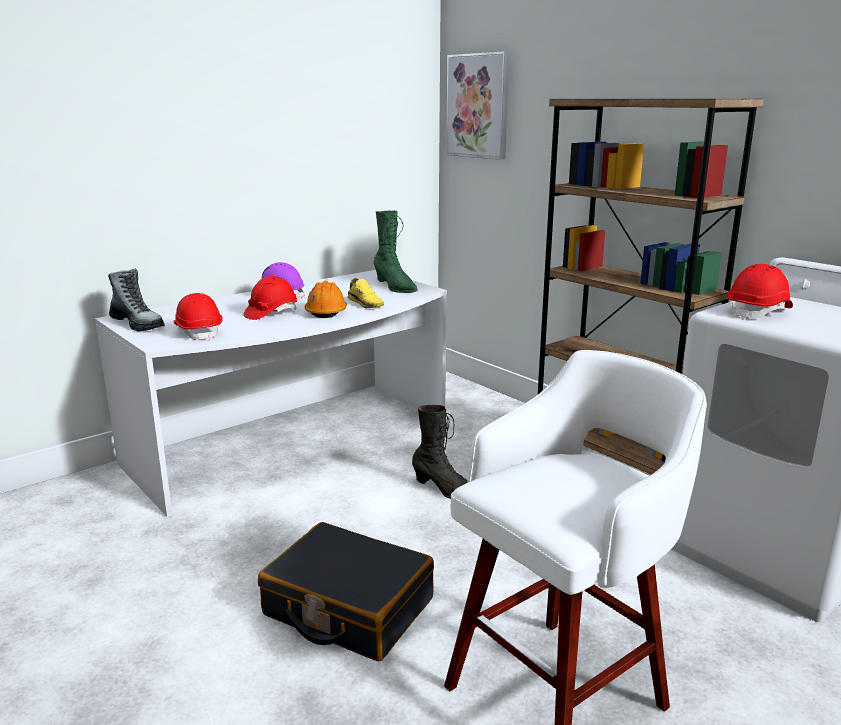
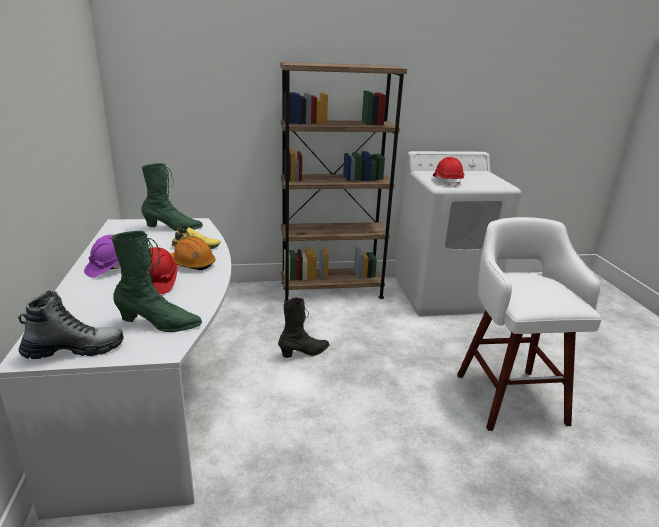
camera: 60 degrees left, 5 degrees up
red hard hat [174,293,223,341] -> green boot [111,231,202,332]
black suitcase [258,522,434,661] -> none
picture [446,51,509,160] -> none

